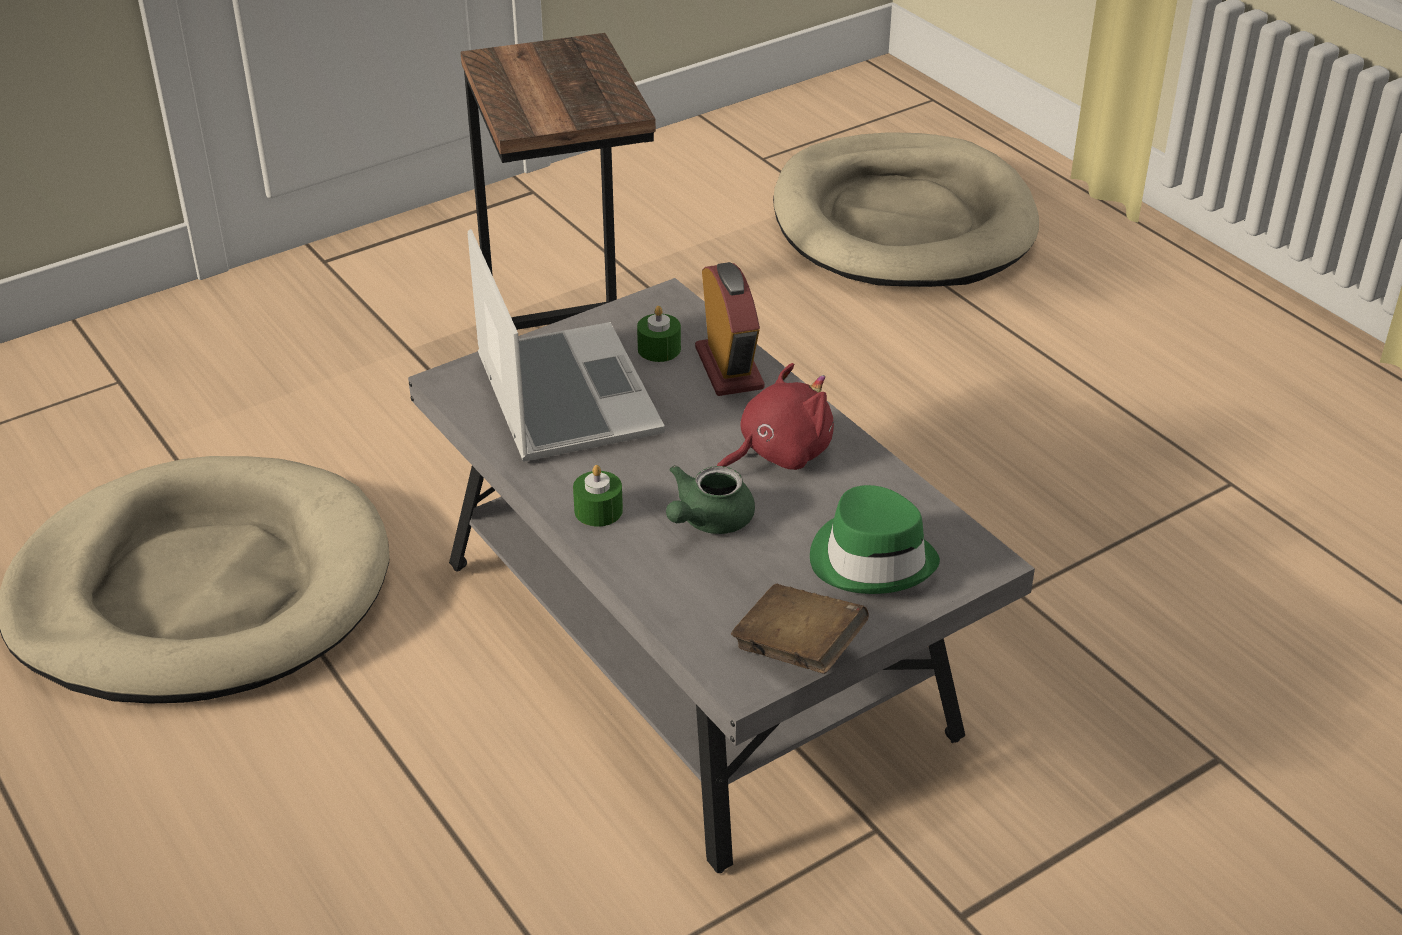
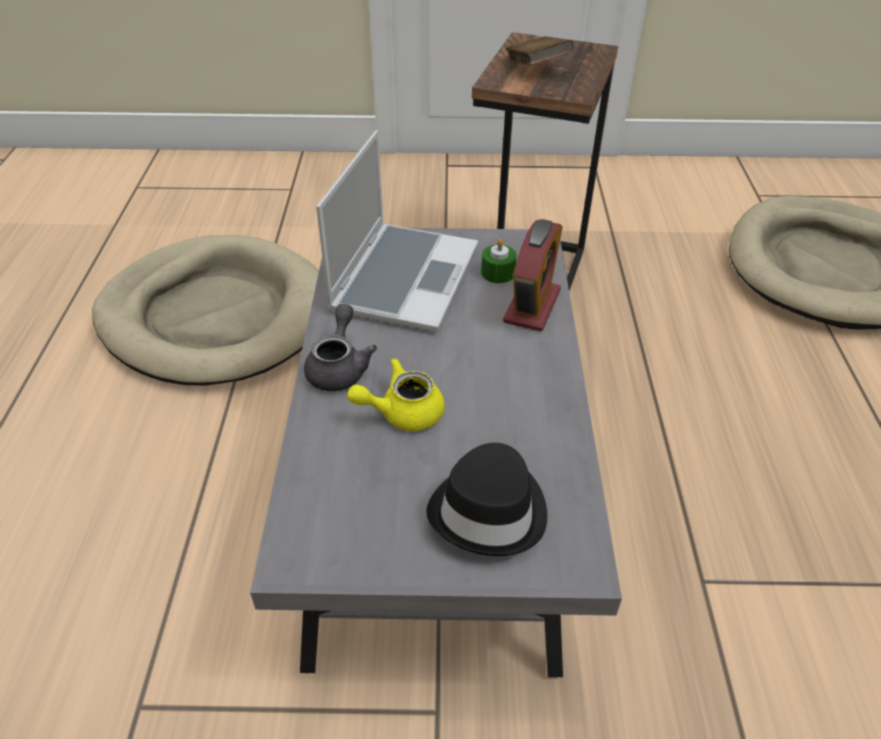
camera: 35 degrees right, 5 degrees up
green candle [573,465,623,527] -> grey teapot [304,304,377,391]
green teapot [666,465,755,534] -> yellow teapot [347,358,445,431]
red plush toy [717,363,834,470] -> none
brown book [731,584,869,674] -> brown book moved to [506,36,574,65]
green hat [810,485,940,594] -> black hat [426,443,547,556]

